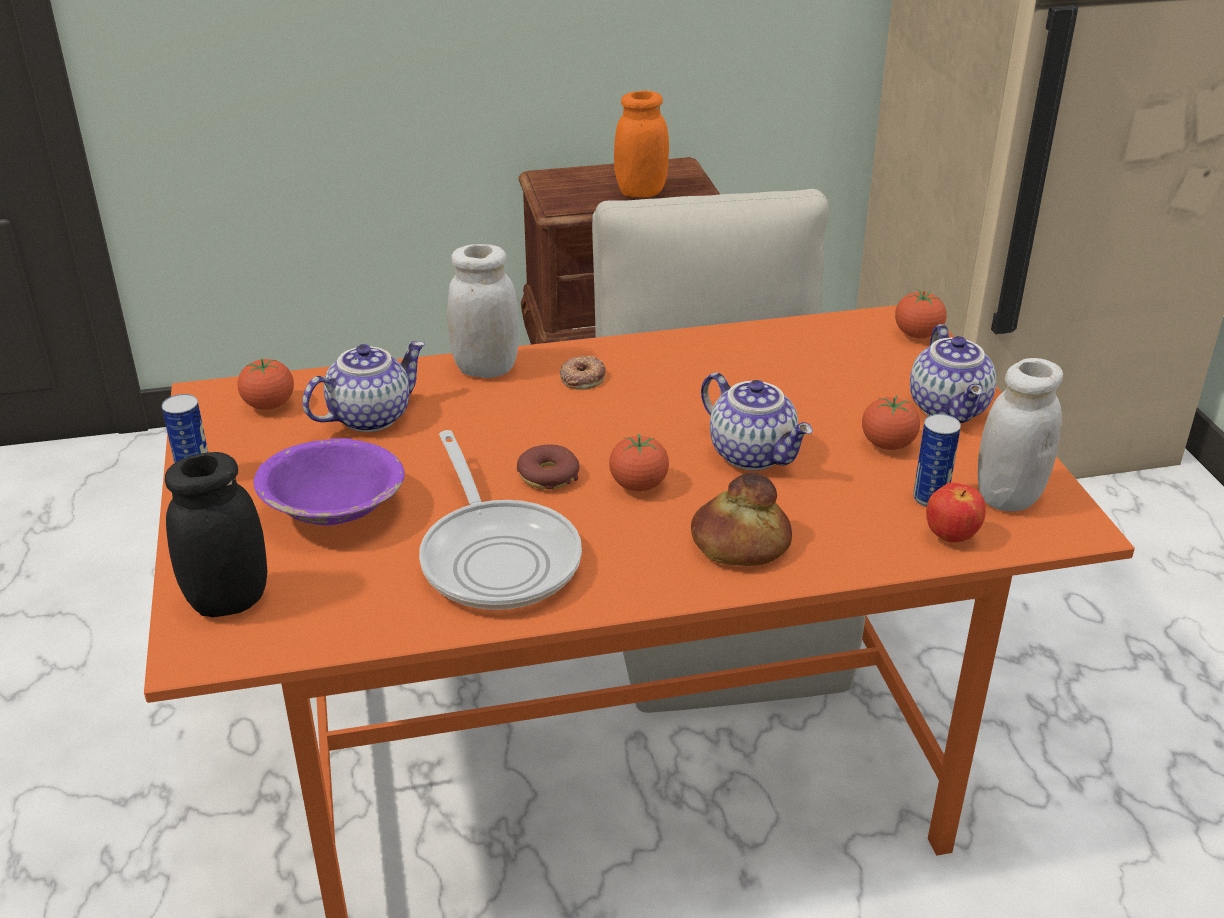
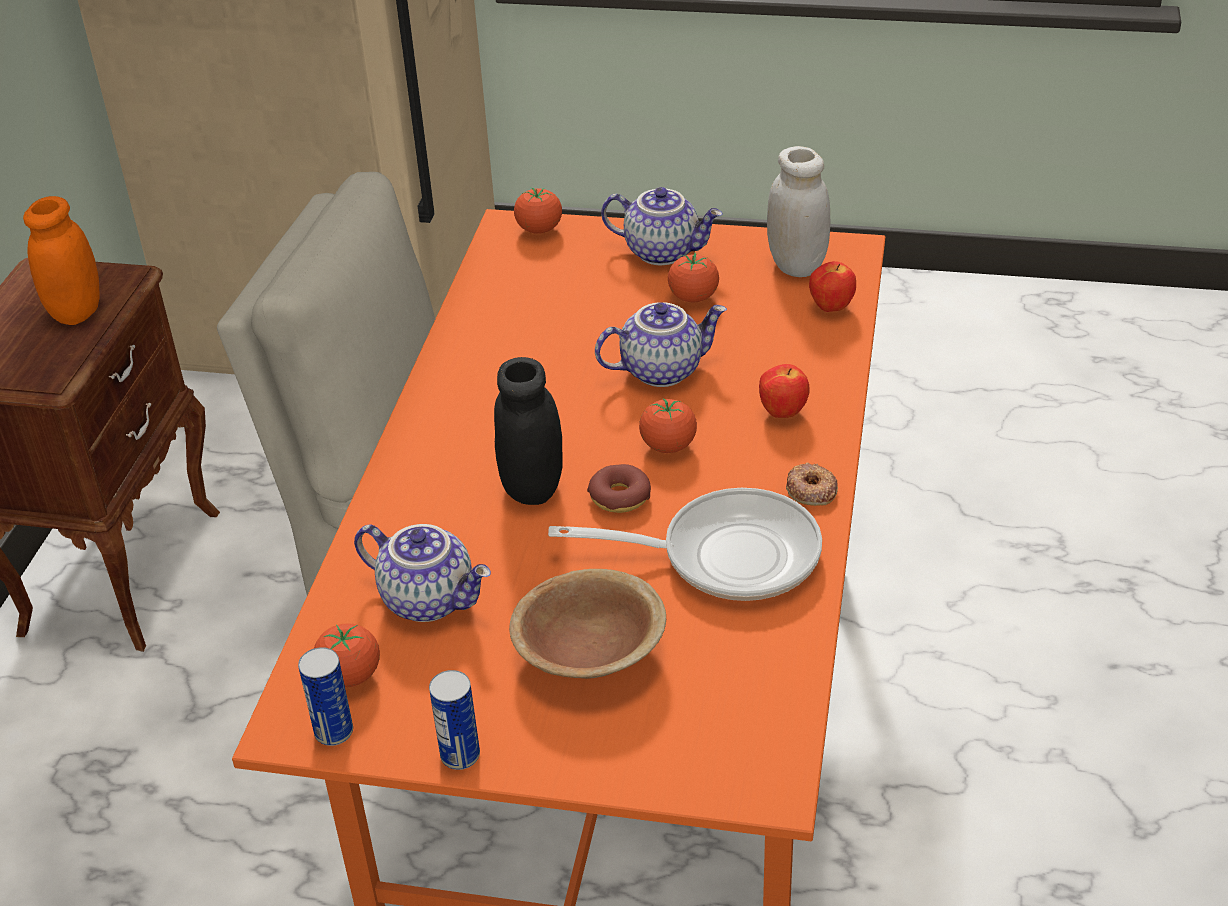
camera: 65 degrees left, 5 degrees up
black jar [165,452,267,617] -> black jar moved to [494,357,562,505]
purple bowl [254,438,405,525] -> brown bowl [509,569,666,679]
teapot [303,341,425,432] -> teapot turned 135 degrees clockwise [354,524,491,622]
white jar [447,244,519,378] -> none
donut [560,356,606,390] -> donut moved to [786,462,838,506]
bread [691,473,792,566] -> apple [759,364,810,418]
can [913,414,961,507] -> can moved to [298,647,353,746]

